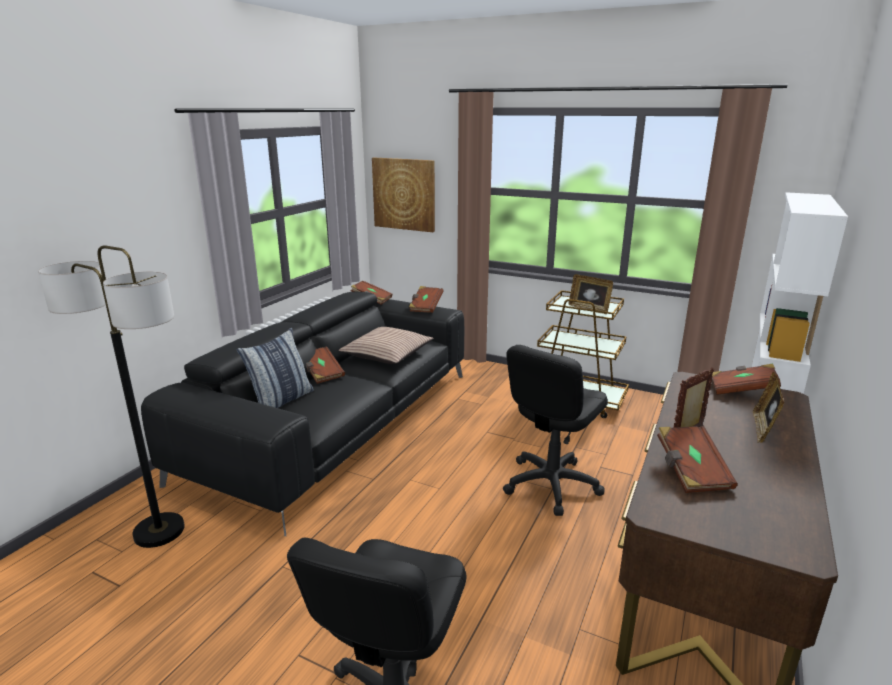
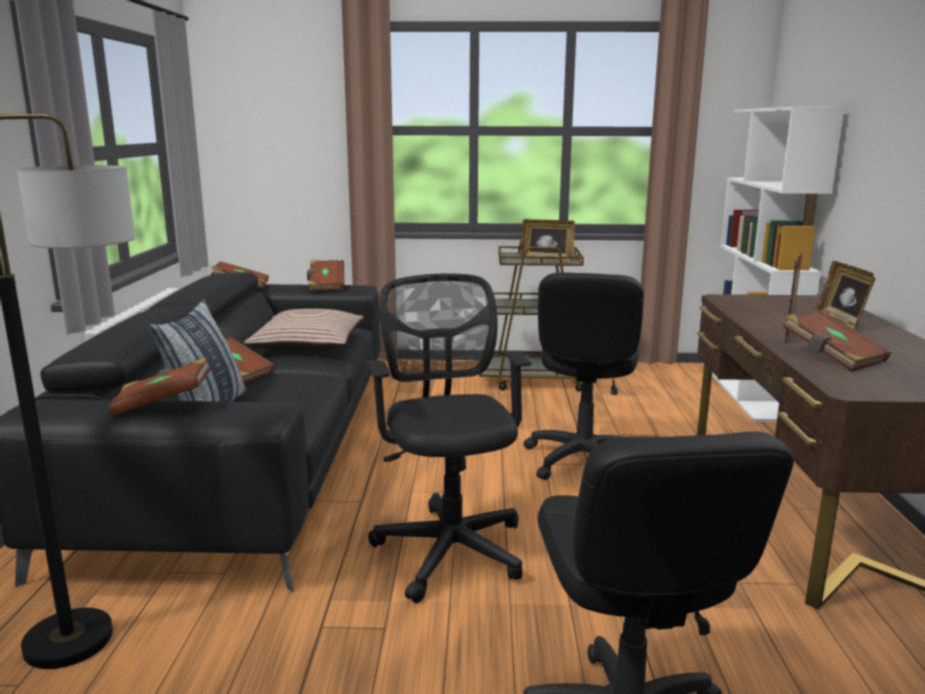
camera: 25 degrees left, 5 degrees down
picture [372,157,435,232] -> none
brown book [712,364,781,395] -> brown book moved to [108,358,211,415]
none -> black office chair [366,273,531,603]

